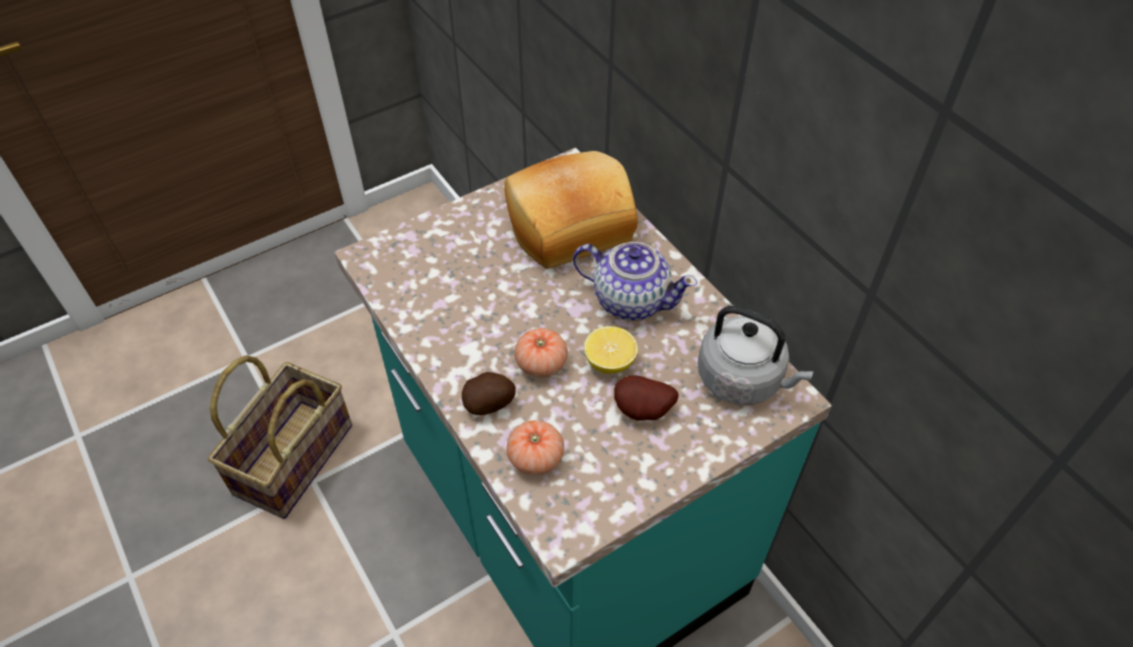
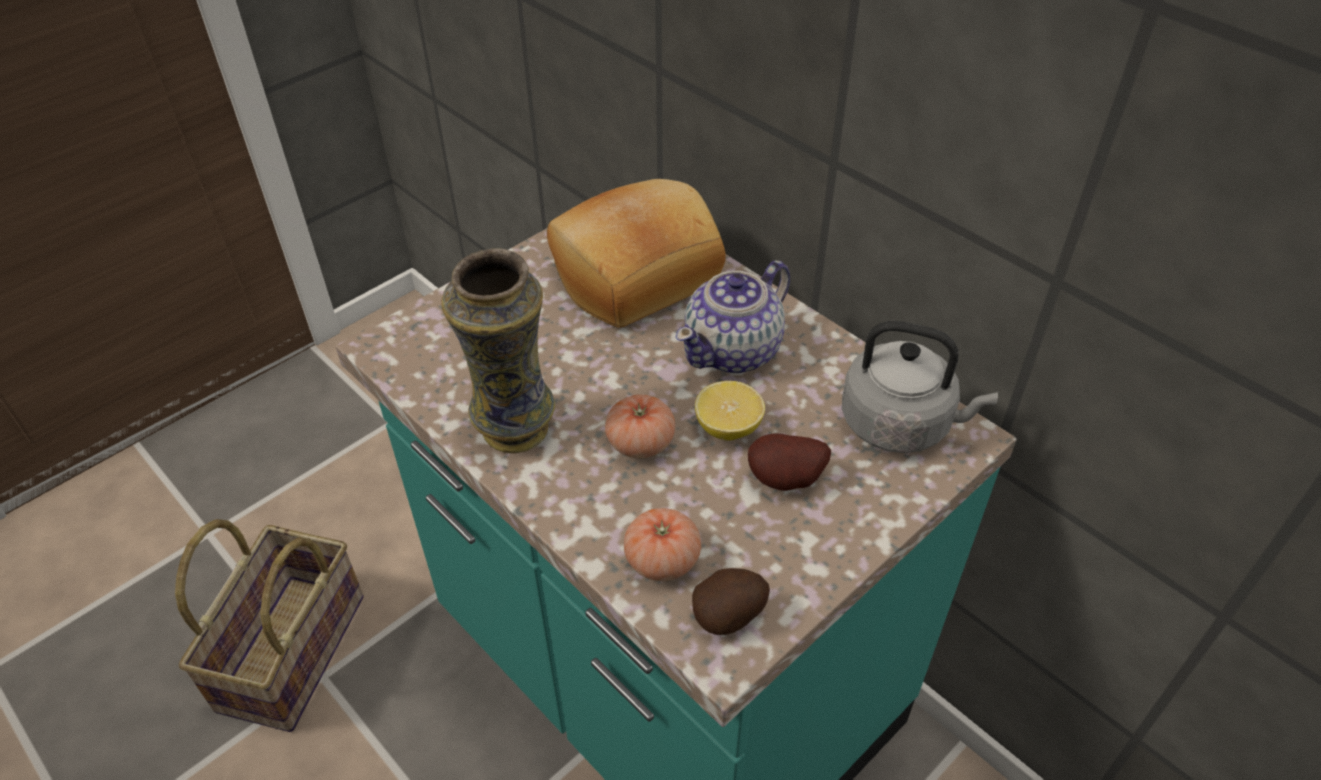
camera: 10 degrees left, 5 degrees down
potato [462,372,516,415] -> potato moved to [692,568,770,635]
teapot [573,242,697,320] -> teapot turned 120 degrees clockwise [676,261,790,373]
none -> vase [441,248,555,453]

